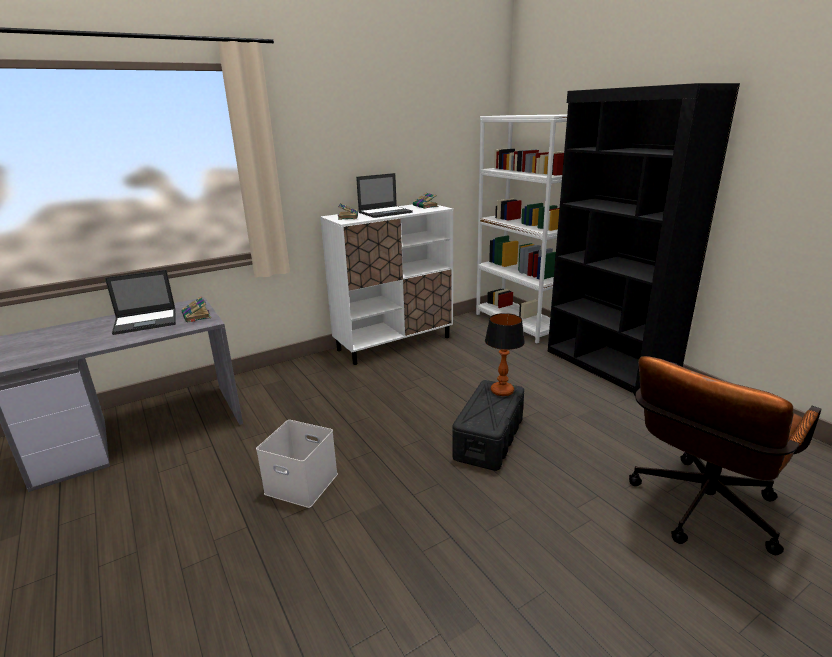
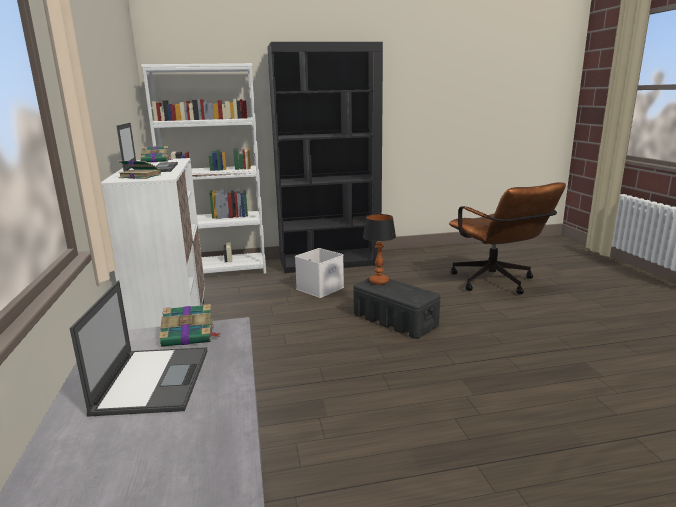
camera: 70 degrees left, 5 degrees down
white storage box [256,420,338,508] -> white storage box moved to [295,248,344,298]

